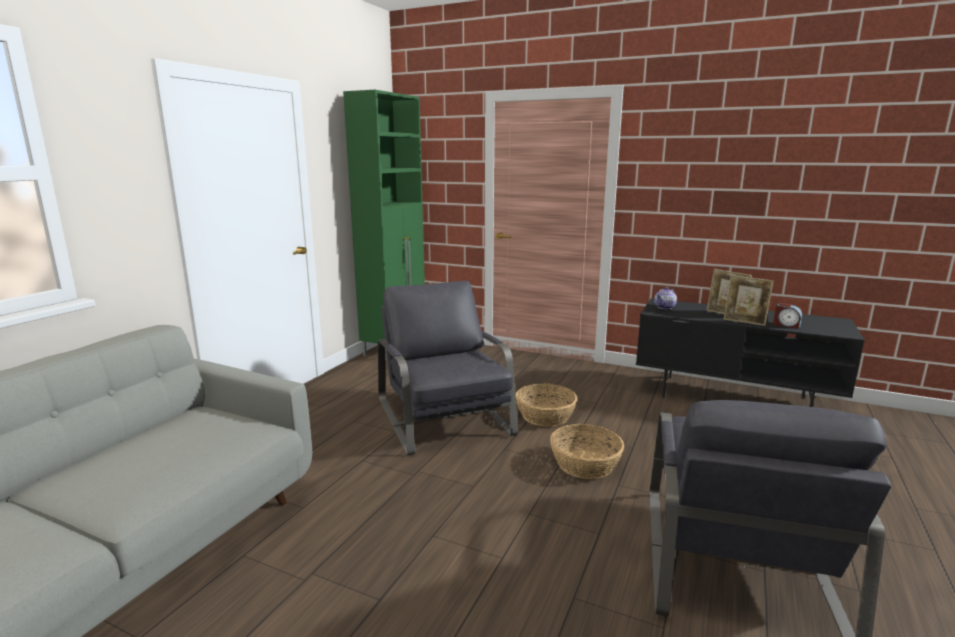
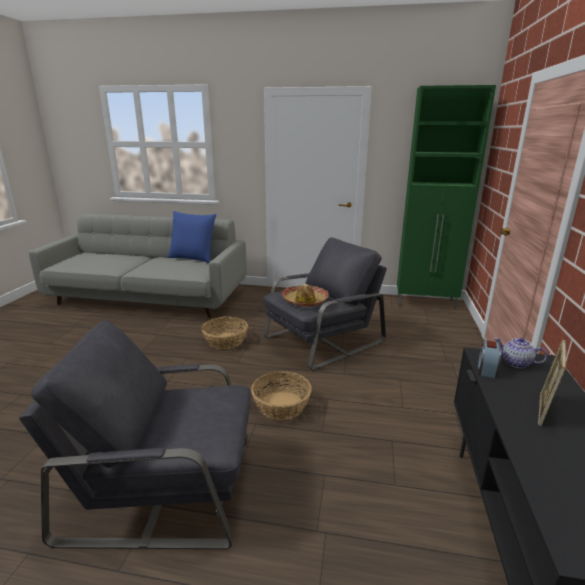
camera: 75 degrees right, 5 degrees up
basket [515,383,577,427] -> basket moved to [201,317,248,349]
picture frame [724,275,774,326] -> none
alarm clock [773,303,802,329] -> alarm clock moved to [478,340,501,378]
none -> blue pillow [167,211,216,263]
none -> hat [282,284,329,307]

